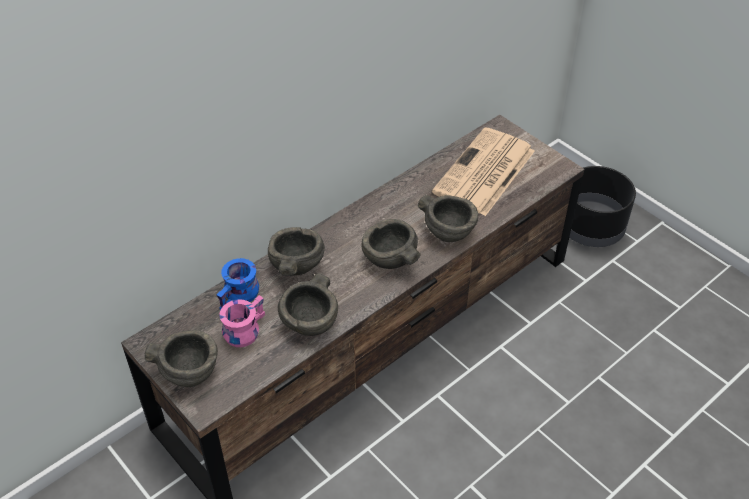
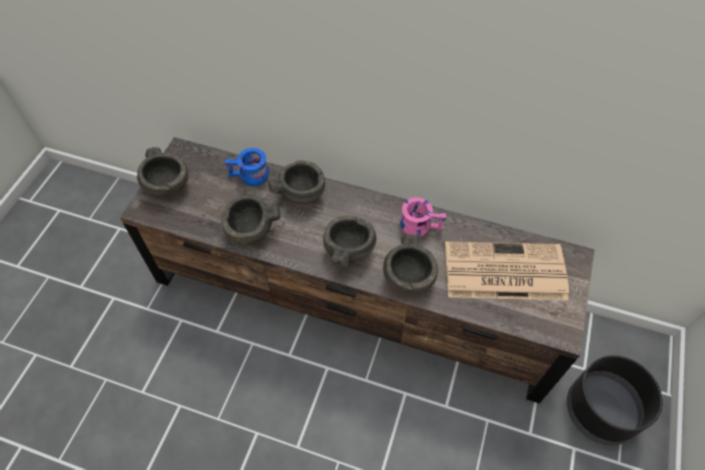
camera: 60 degrees right, 10 degrees up
pink mug [219,295,265,347] -> pink mug moved to [400,197,446,237]

